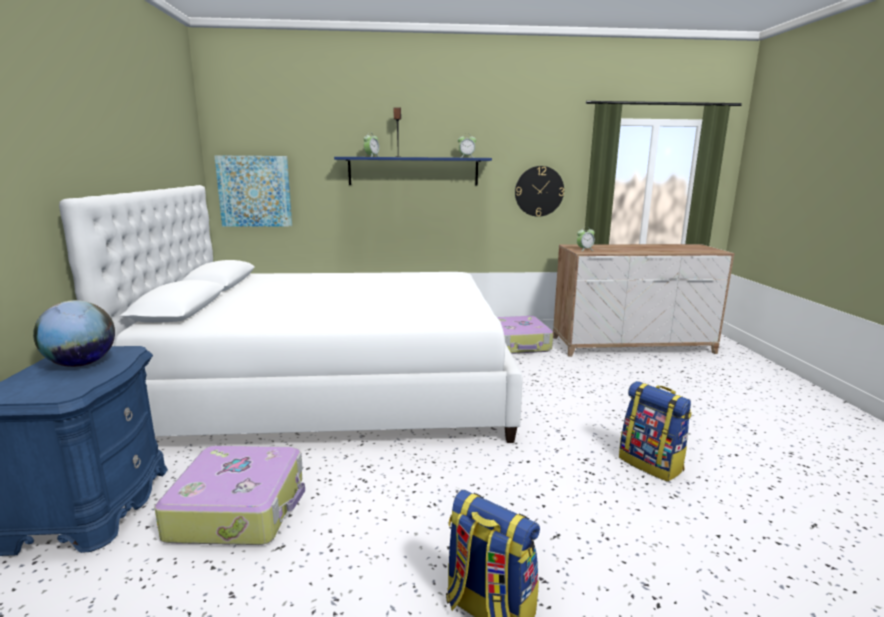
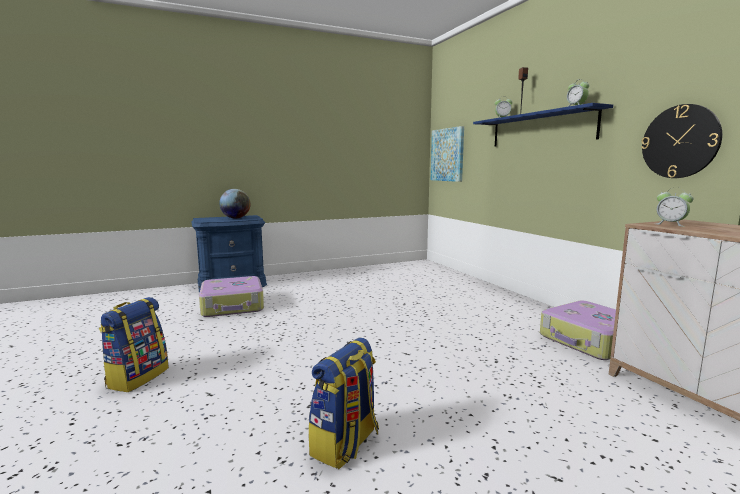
camera: 70 degrees right, 5 degrees down
white bed [59,185,523,443] -> none

